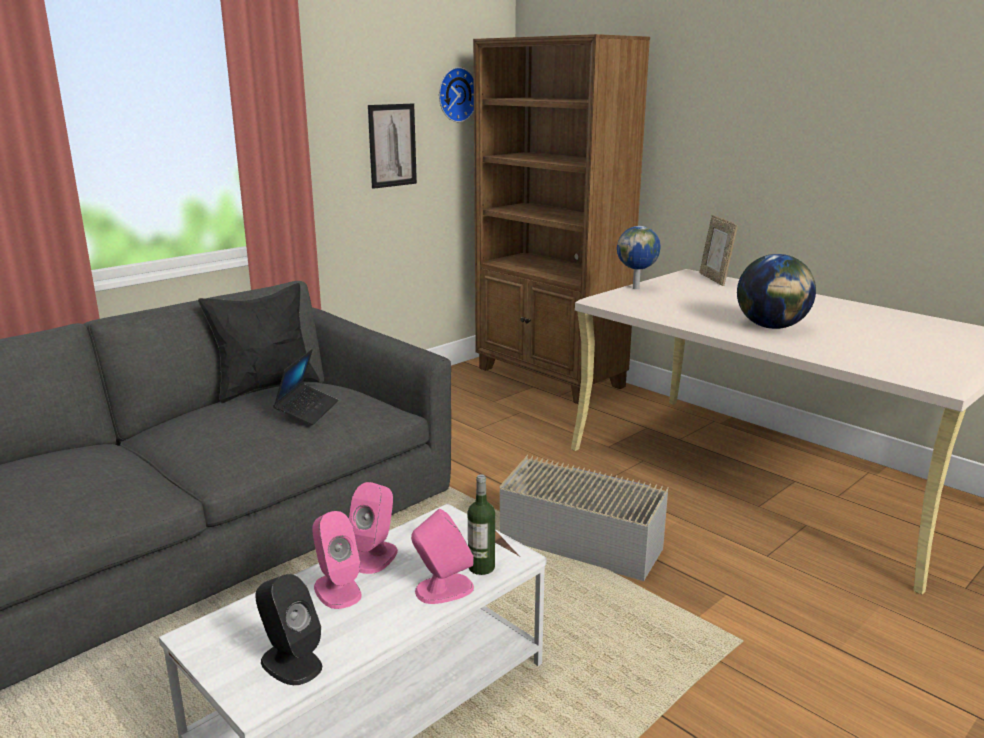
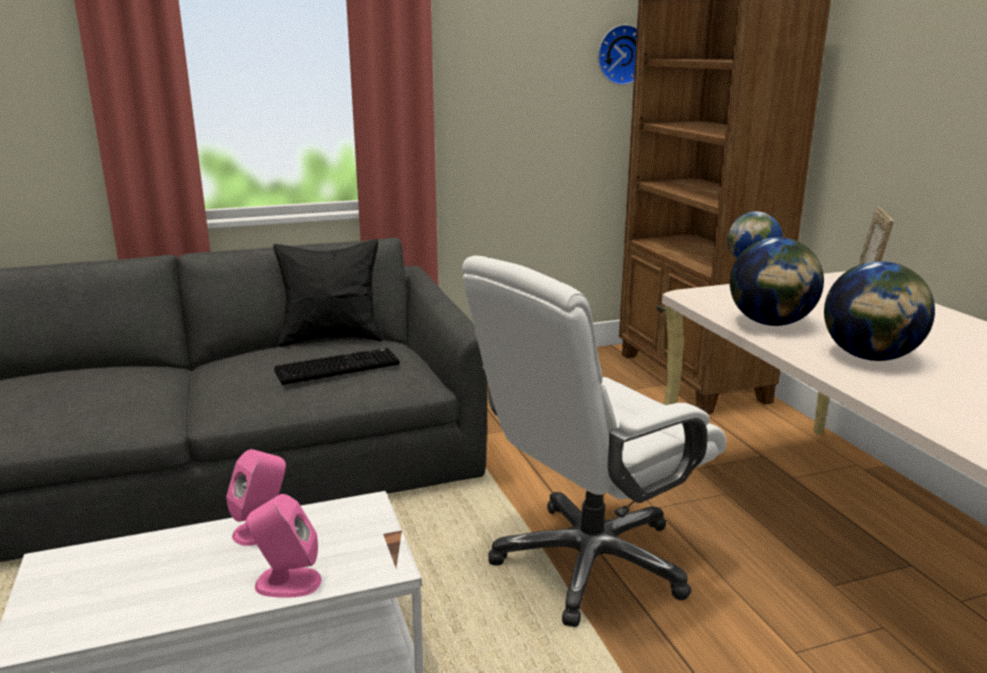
camera: 25 degrees right, 0 degrees up
black speaker [255,574,322,685] -> none
laptop [273,349,338,425] -> keyboard [274,348,400,385]
pink speaker [313,511,362,609] -> none
picture [368,104,417,189] -> none
bottle [468,474,495,575] -> none
grey storage box [499,455,669,581] -> white office chair [462,255,726,627]
none -> globe [730,237,824,326]

